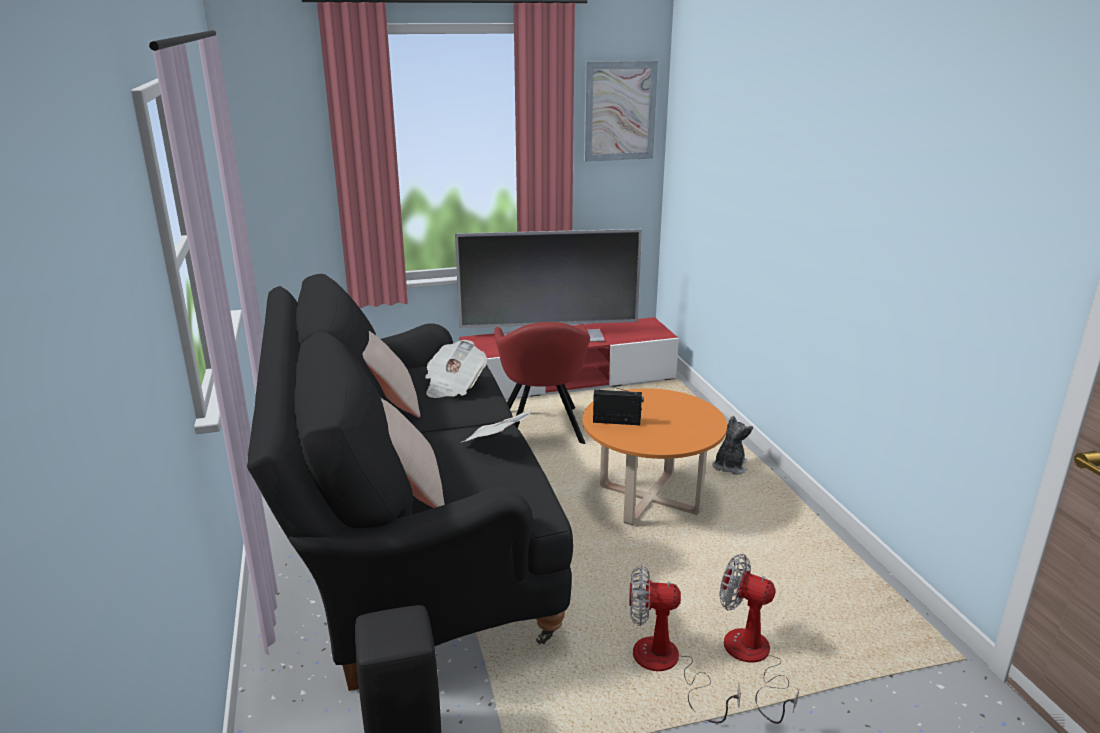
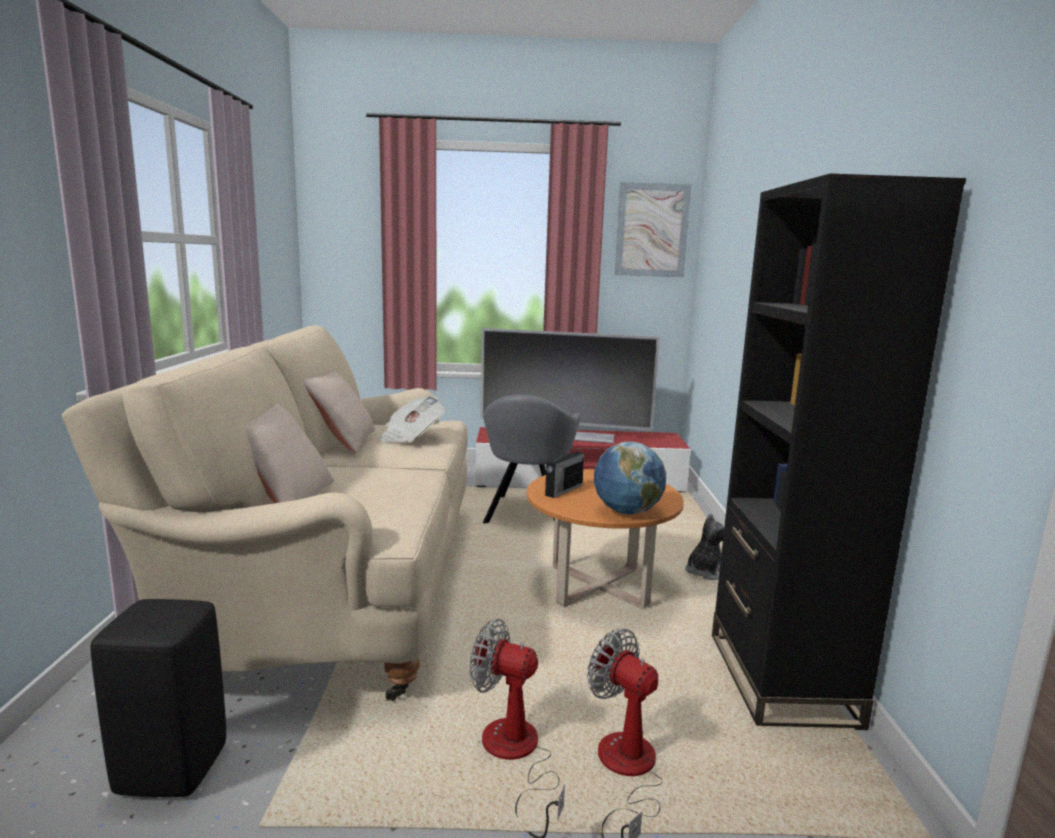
camera: 15 degrees right, 10 degrees down
black sofa [247,274,573,691] -> beige sofa [62,325,468,701]
newspaper [460,410,532,443] -> none
red armchair [494,322,590,444] -> grey armchair [483,394,581,523]
radio [593,383,644,425] -> radio turned 105 degrees clockwise [545,445,584,498]
none -> globe [594,441,666,515]
none -> black bookcase [712,173,966,730]

